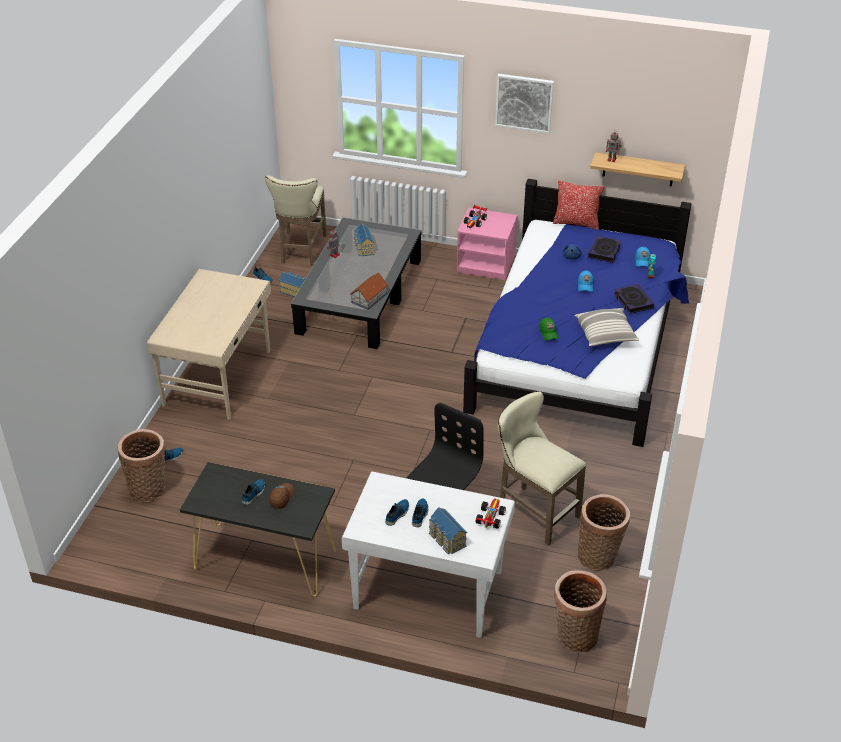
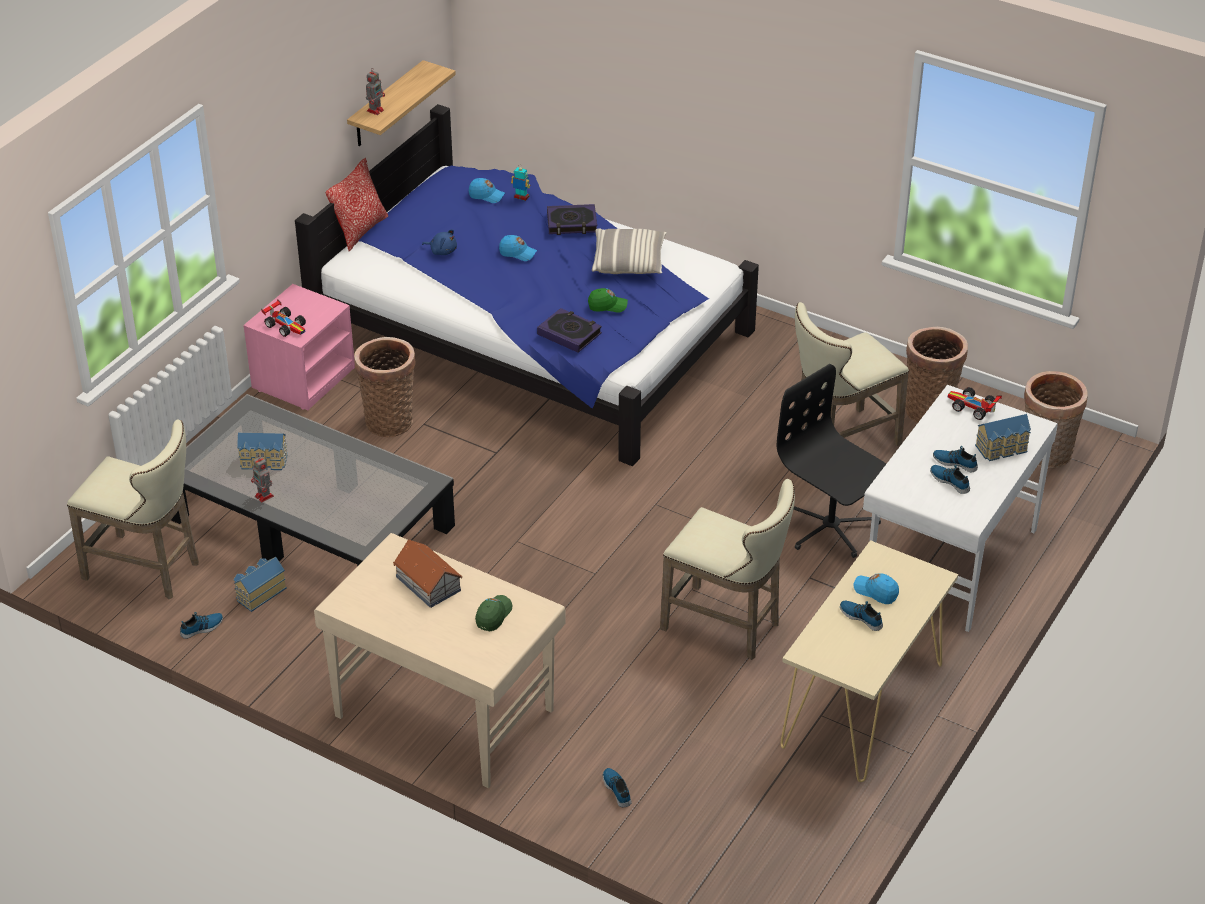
camera: 75 degrees left, 0 degrees up
basket [118,429,166,503] -> basket moved to [354,337,416,438]
black console table [180,462,336,597] -> beige console table [781,540,958,782]
brown cap [269,483,294,509] -> blue cap [853,573,899,604]
toy house [349,273,388,310] -> toy house moved to [393,540,463,608]
picture [495,74,554,134] -> none
book [588,236,621,263] -> book moved to [537,308,602,353]
none -> green cap [475,595,512,632]
none -> beige stool [660,479,795,660]

